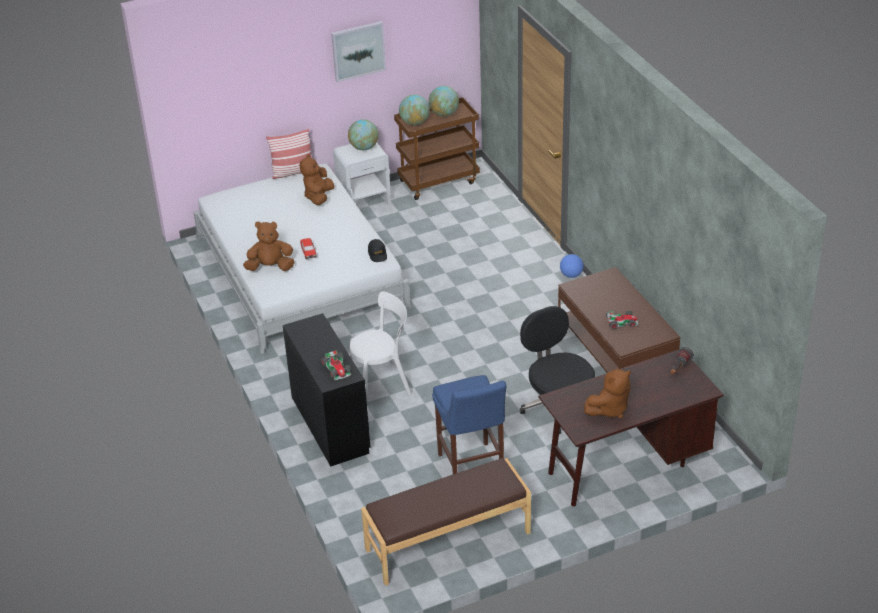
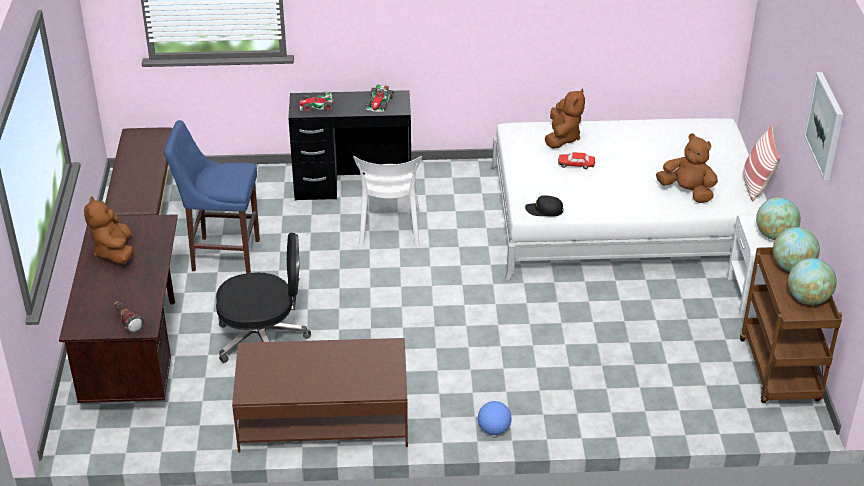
camera: 110 degrees right, 0 degrees up
toy car [606,311,639,330] -> toy car moved to [366,84,394,112]

